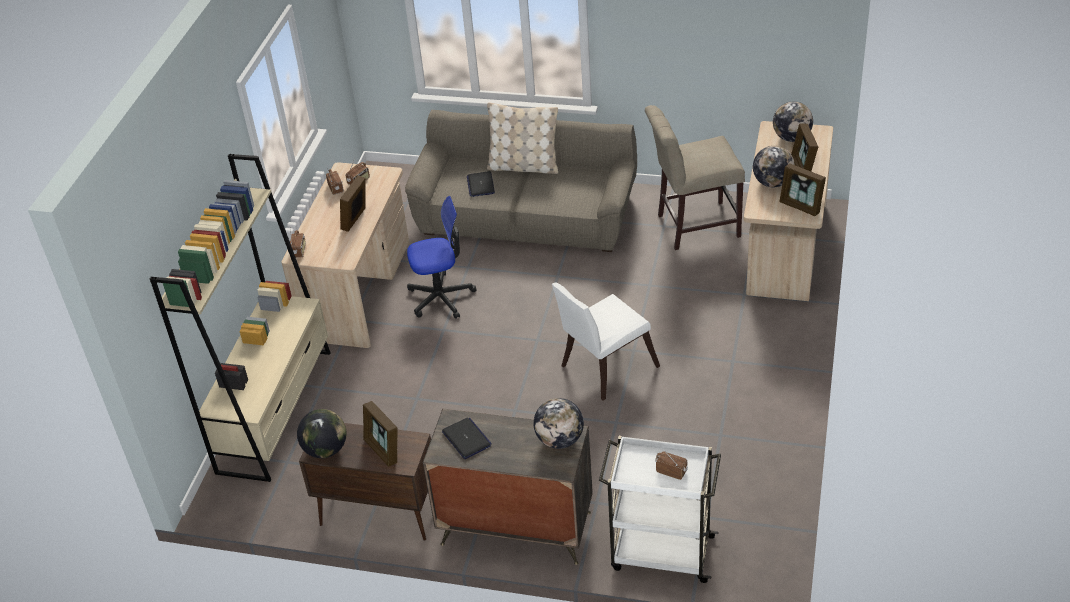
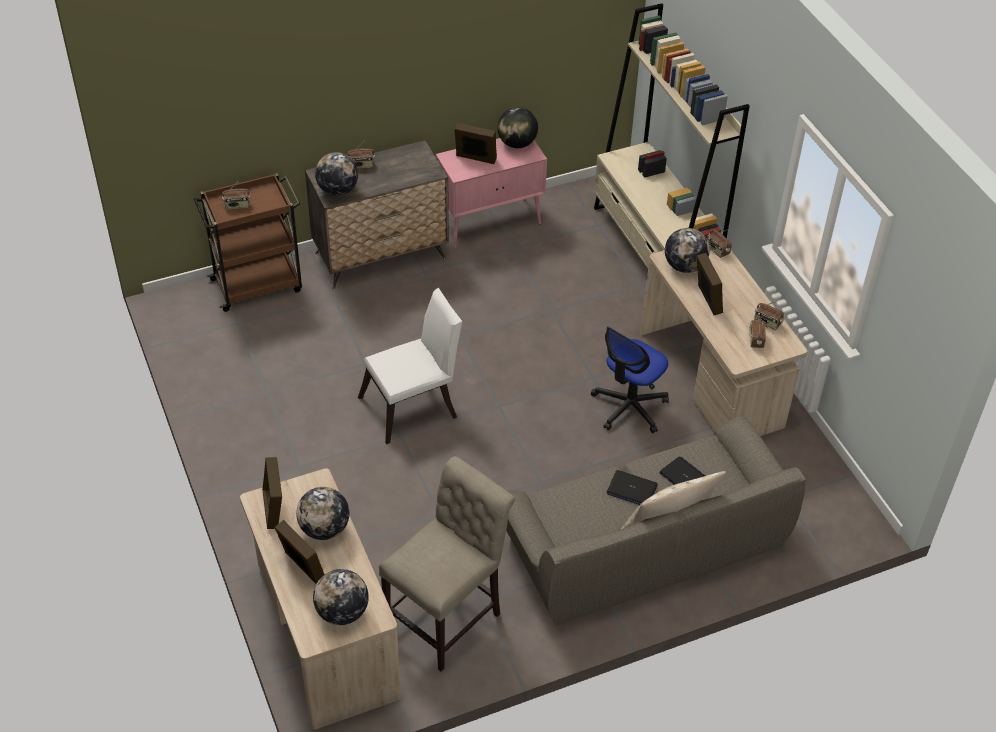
camera: 140 degrees right, 5 degrees up
brown cabinet [299,423,431,541] -> pink cabinet [436,138,547,247]
laptop [442,418,492,459] -> laptop moved to [607,470,658,505]
white chair [552,282,660,400] -> white chair turned 45 degrees clockwise [358,288,462,444]
white cart [599,436,721,583] -> brown cart [194,173,302,312]
picture frame [779,163,826,216] -> picture frame turned 105 degrees counterclockwise [262,457,282,529]
none -> radio [348,141,375,169]
none -> globe [665,228,710,273]

